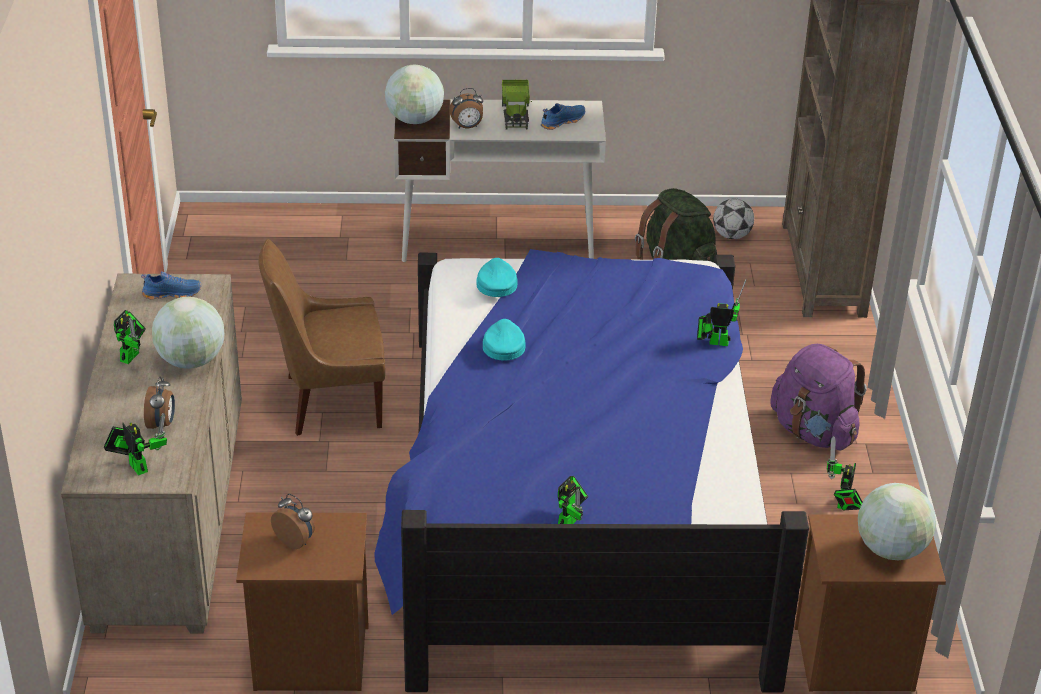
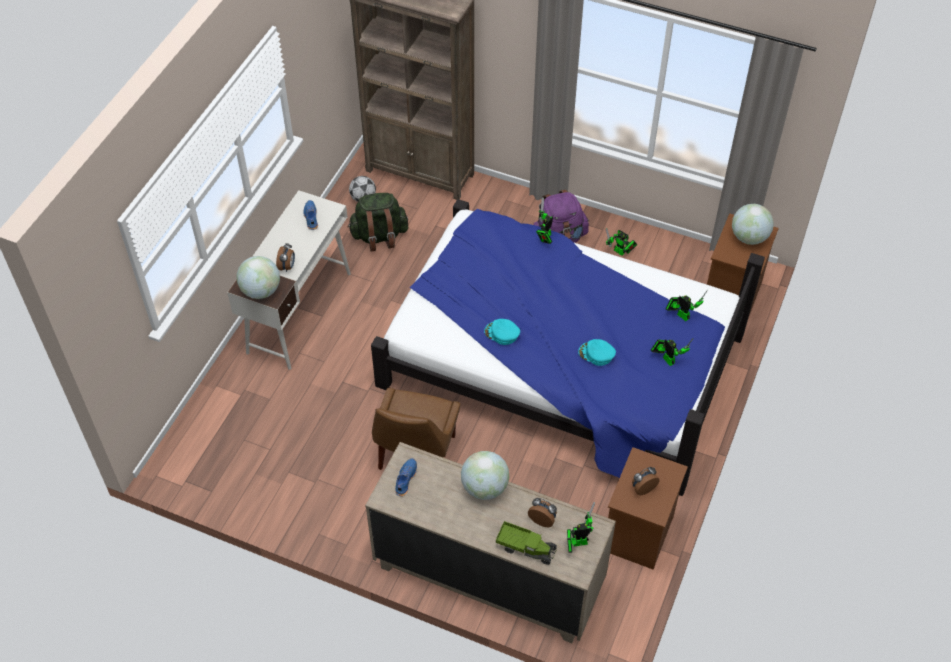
camera: 65 degrees left, 15 degrees up
toy robot [114,310,146,364] -> toy robot moved to [665,290,708,321]
turquoise cap [477,258,518,297] -> turquoise cap moved to [578,339,616,366]
toy truck [502,80,532,130] -> toy truck moved to [496,521,557,565]

